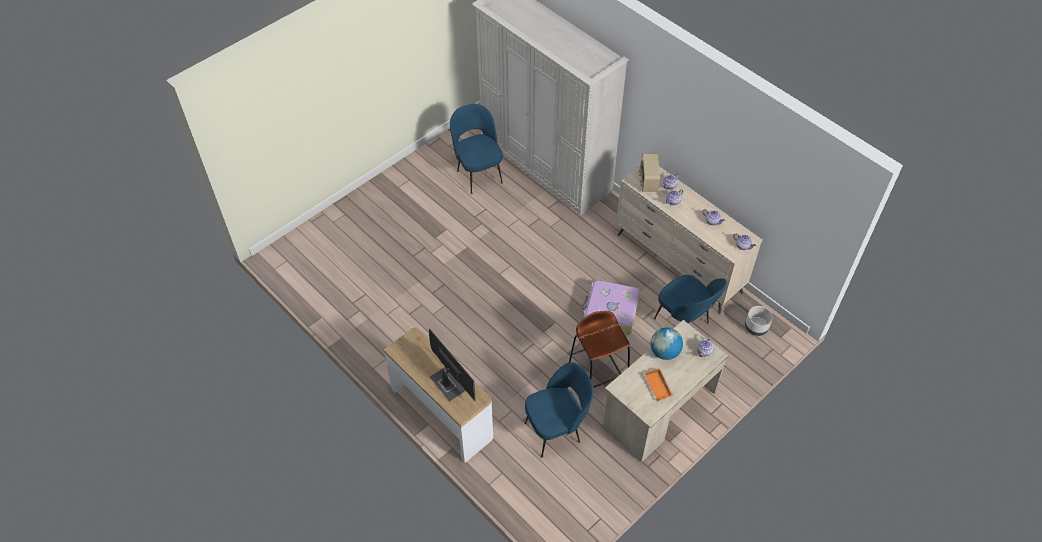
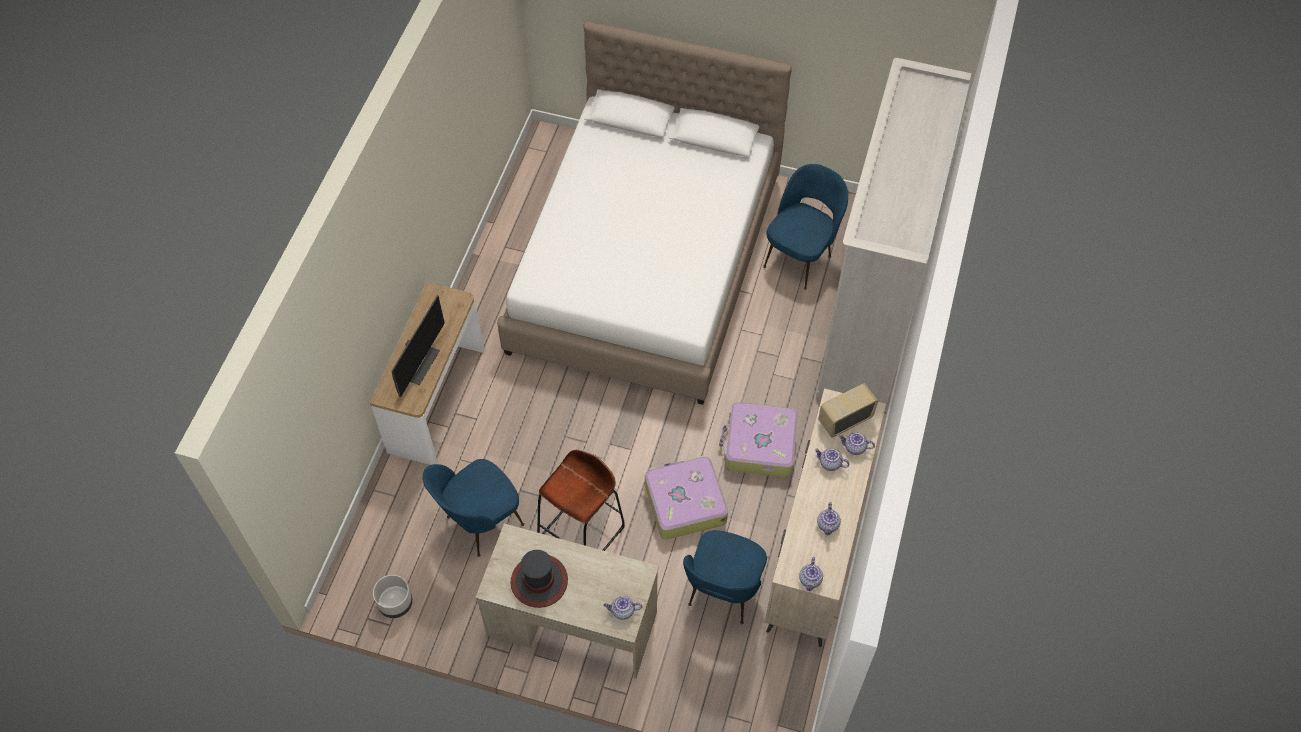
camera: 60 degrees right, 5 degrees up
blue chair [525,362,593,457] -> blue chair turned 105 degrees clockwise [423,459,524,557]
orange tray [644,368,673,401] -> hat [510,550,568,608]
globe [650,327,683,360] -> none
grey planter [745,306,773,336] -> grey planter moved to [373,575,413,618]
none -> white bed [497,20,792,405]
none -> suitcase [719,402,798,477]

